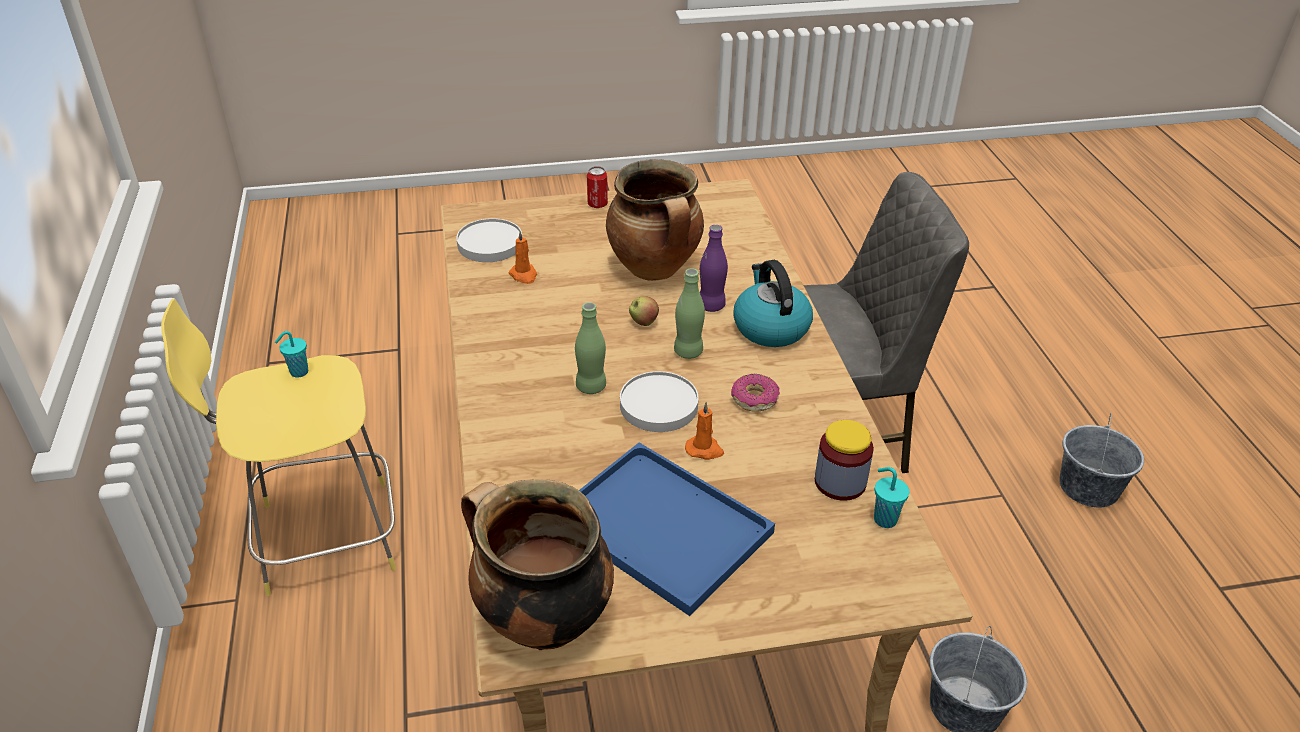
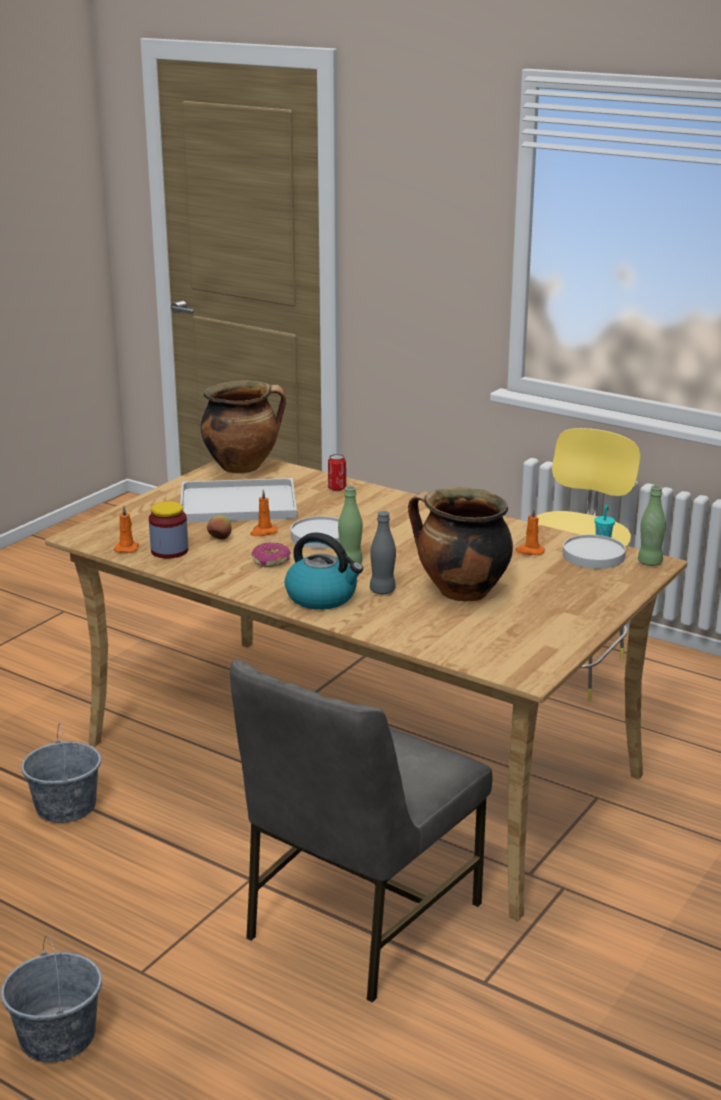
camera: 135 degrees right, 15 degrees down
green bottle [575,302,606,394] -> green bottle moved to [638,485,666,566]
blue tray [579,442,775,616] -> white tray [180,478,297,523]
can [587,166,608,208] -> can moved to [328,454,346,491]
apple [629,296,659,326] -> apple moved to [207,515,232,539]
purple bottle [700,225,728,312] -> grey bottle [370,511,396,594]
turquoise cup [874,467,910,528] -> orange candle [114,506,139,553]

